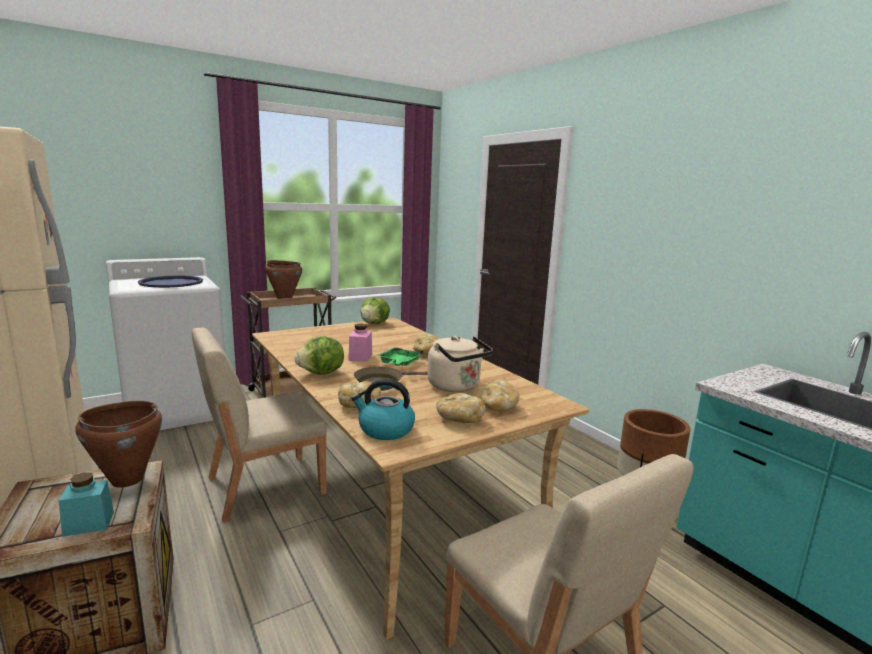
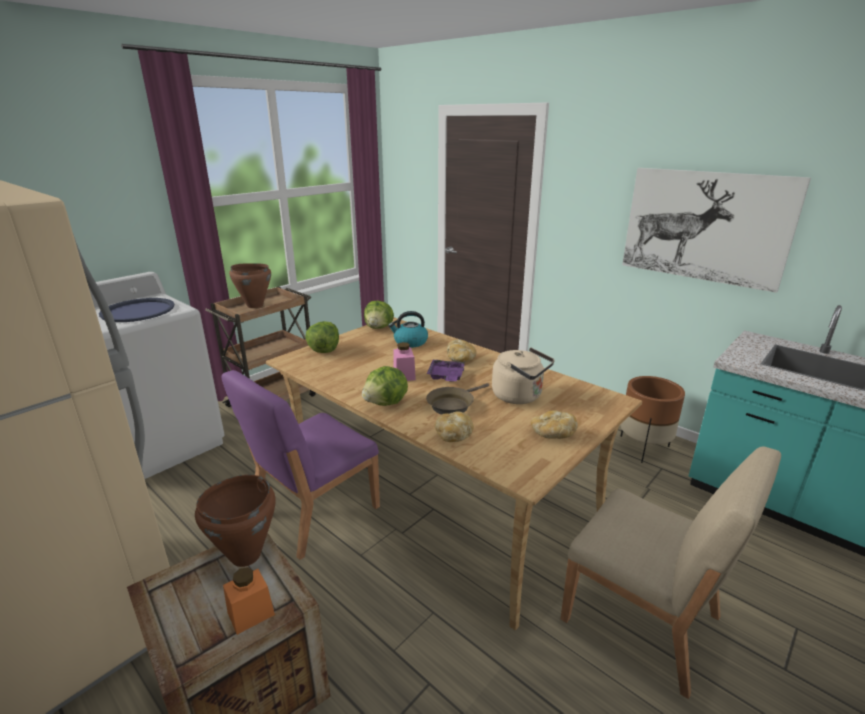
camera: 15 degrees left, 10 degrees up
turquoise jar [59,472,114,537] -> orange jar [223,567,275,635]
beige chair [192,328,327,523] -> purple chair [222,370,380,560]
kettle [351,379,415,440] -> kettle moved to [388,311,428,348]
green tray [376,347,423,366] -> purple tray [427,360,465,382]
bread [480,380,519,411] -> none
none -> lettuce [305,321,339,353]
none -> picture [622,168,811,293]

